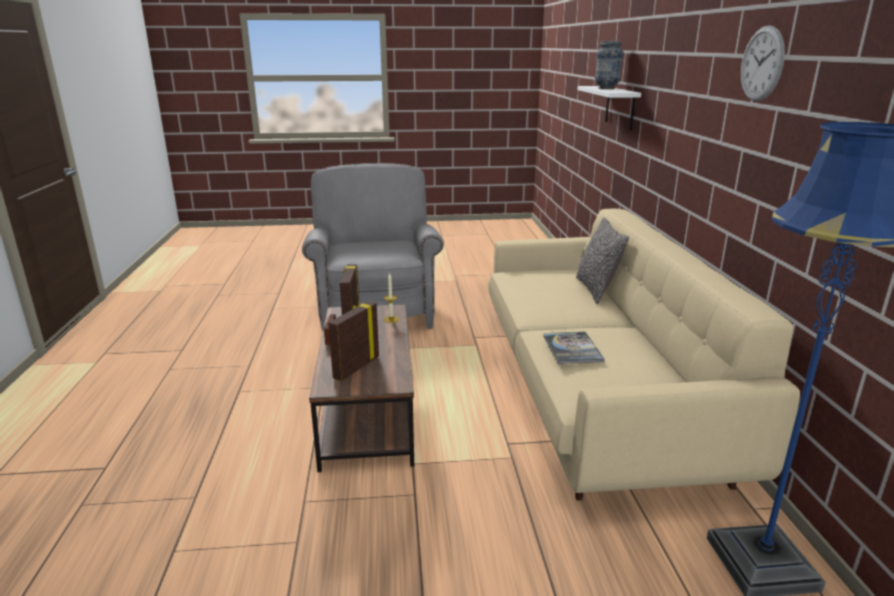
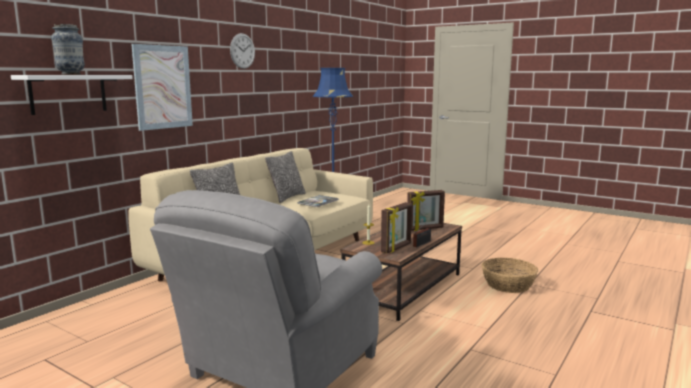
camera: 140 degrees left, 10 degrees down
none -> picture [131,44,193,131]
none -> pillow [265,151,306,203]
none -> basket [482,258,538,293]

